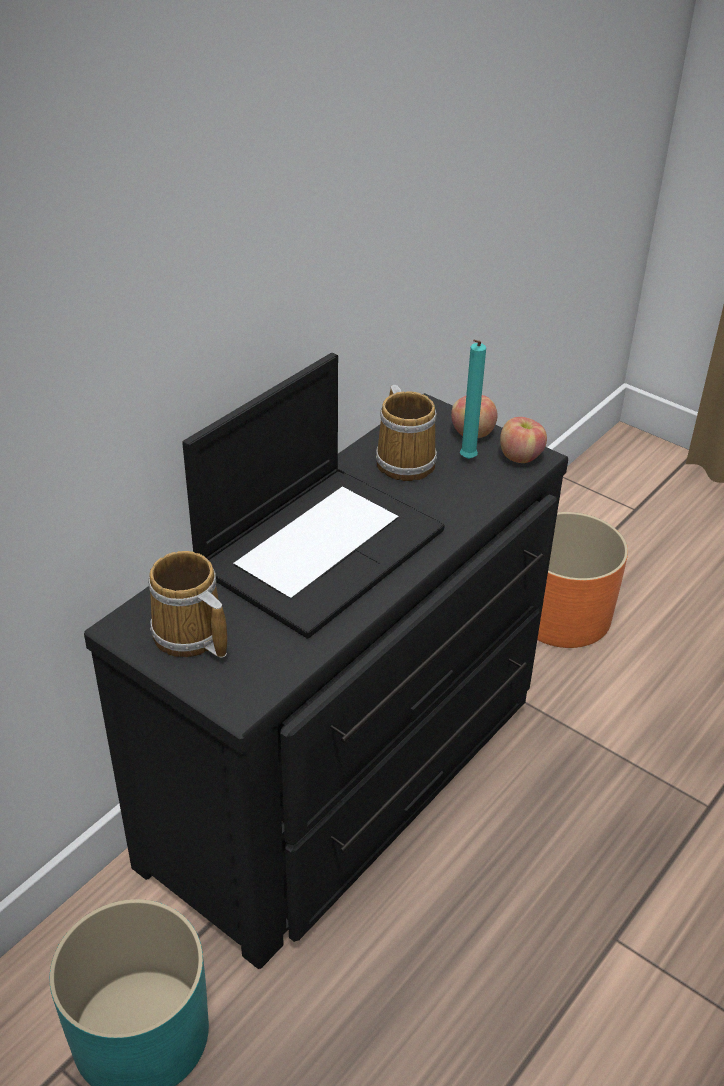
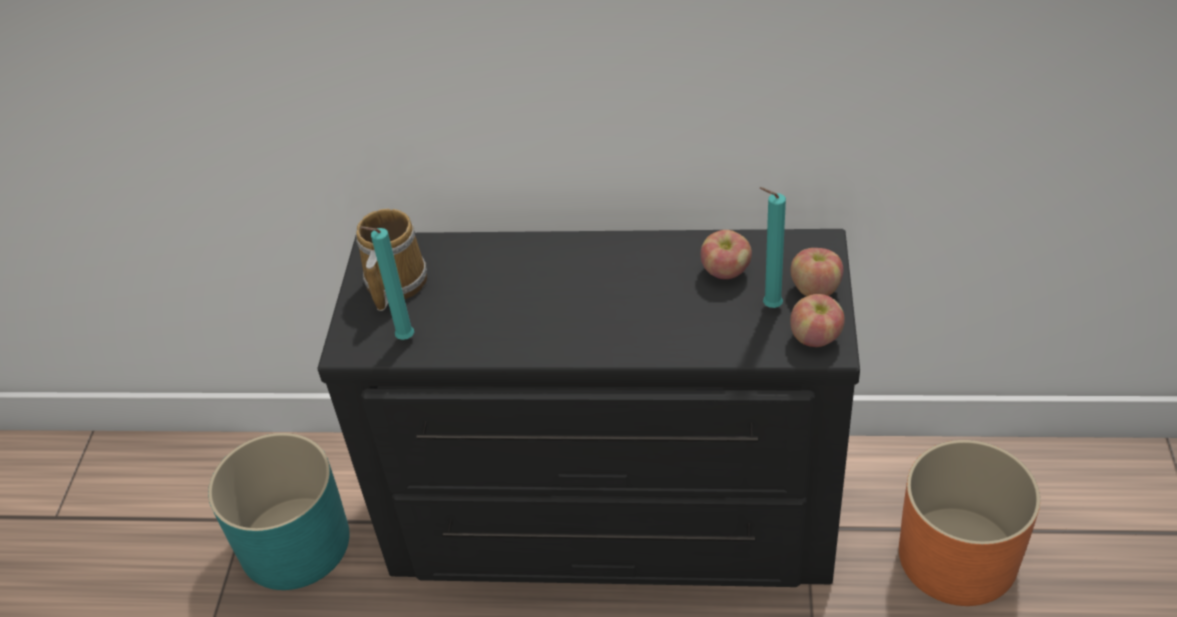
camera: 60 degrees right, 5 degrees up
laptop [182,353,445,639] -> none
mug [376,385,437,481] -> apple [701,230,752,279]
none -> turquoise candle [359,226,414,340]

